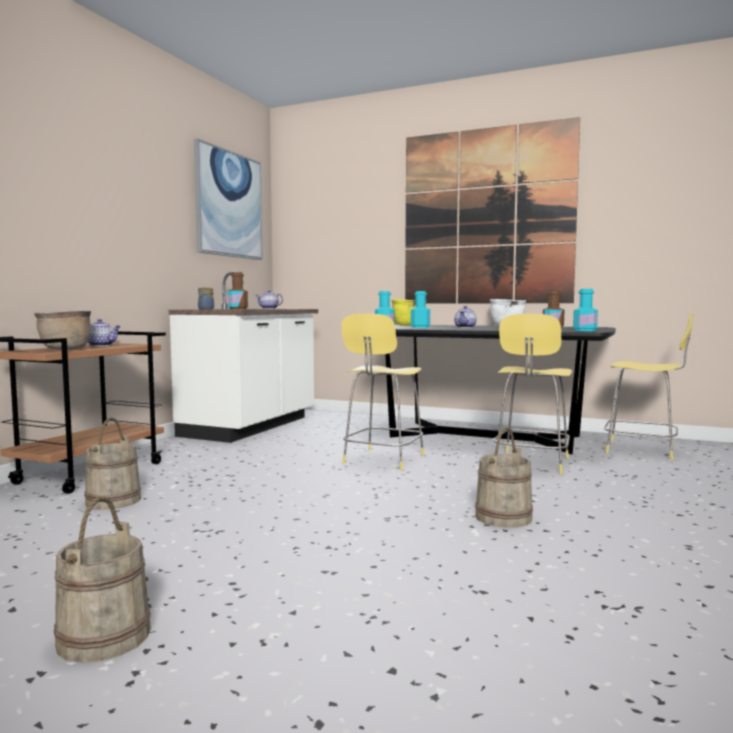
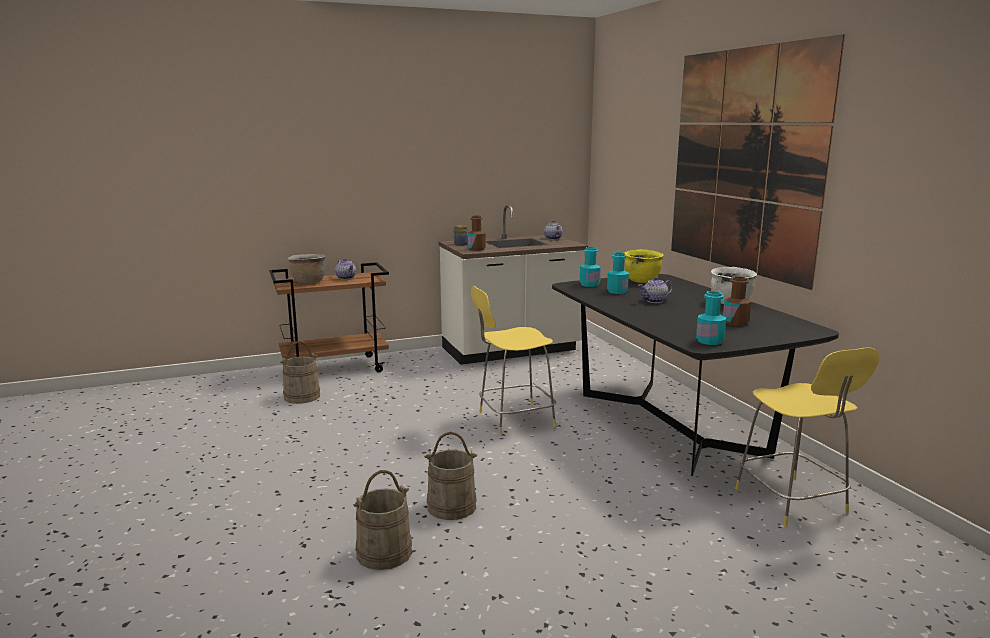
camera: 45 degrees right, 10 degrees up
beige bucket [54,497,151,663] -> beige bucket moved to [353,470,412,570]
picture [194,138,263,260] -> none
yellow stool [493,314,572,474] -> none

